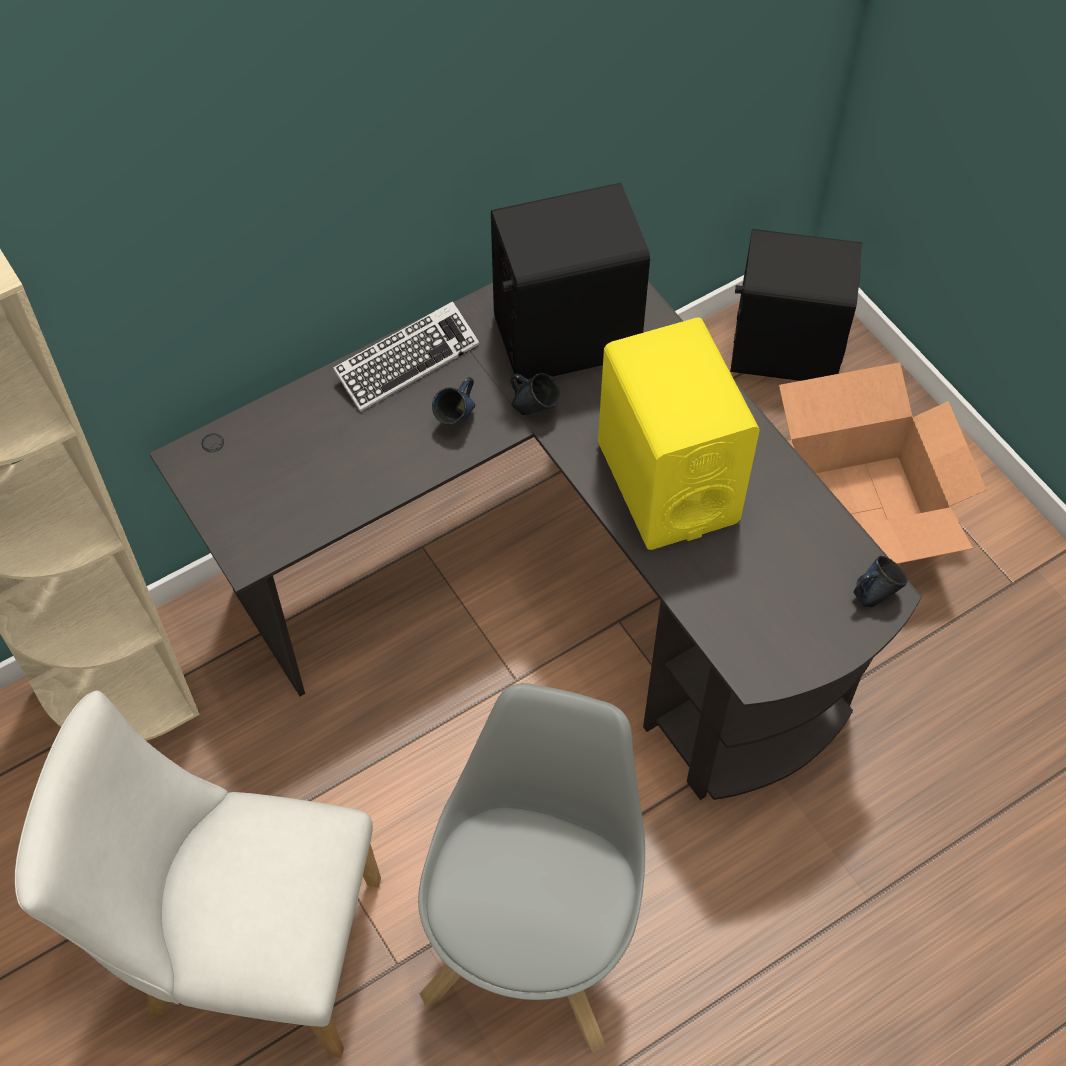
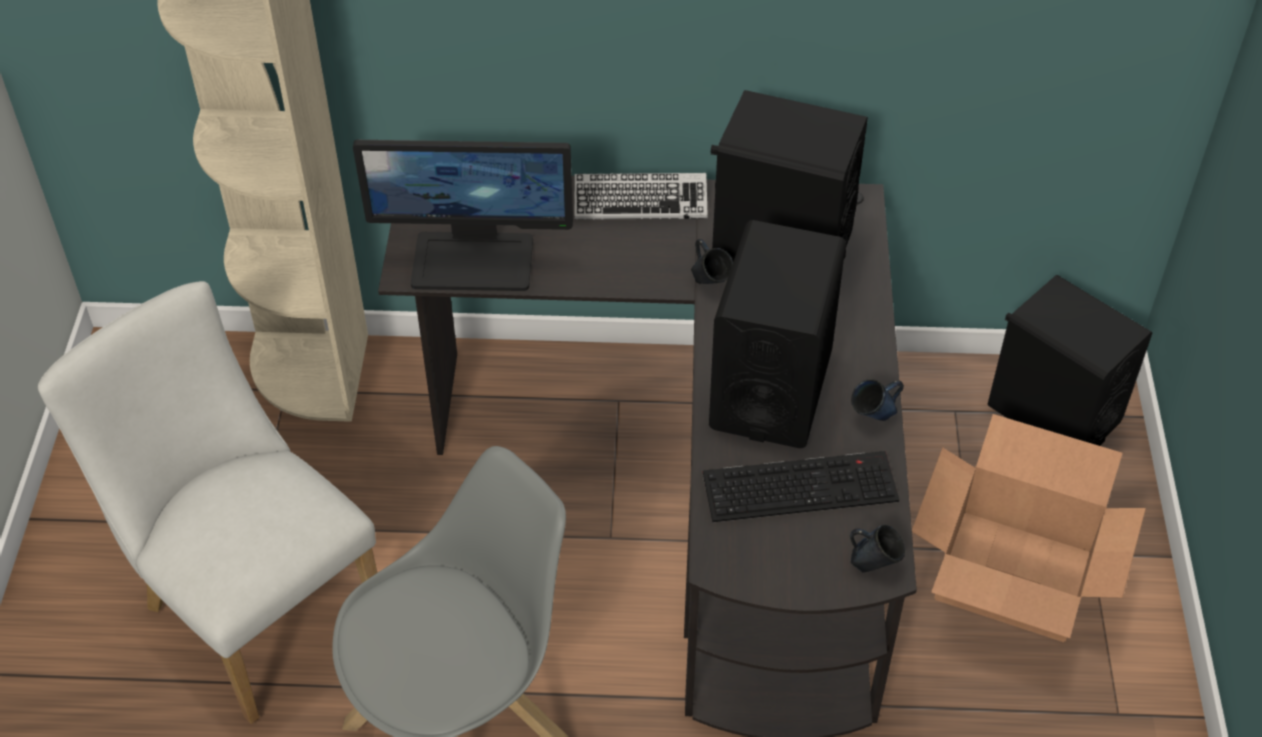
camera: 35 degrees right, 10 degrees down
blue mug [432,377,475,425] -> blue mug moved to [851,379,904,421]
yellow speaker [598,317,760,550] -> black speaker [709,220,846,448]
none -> monitor [353,140,573,291]
none -> keyboard [703,451,899,522]

